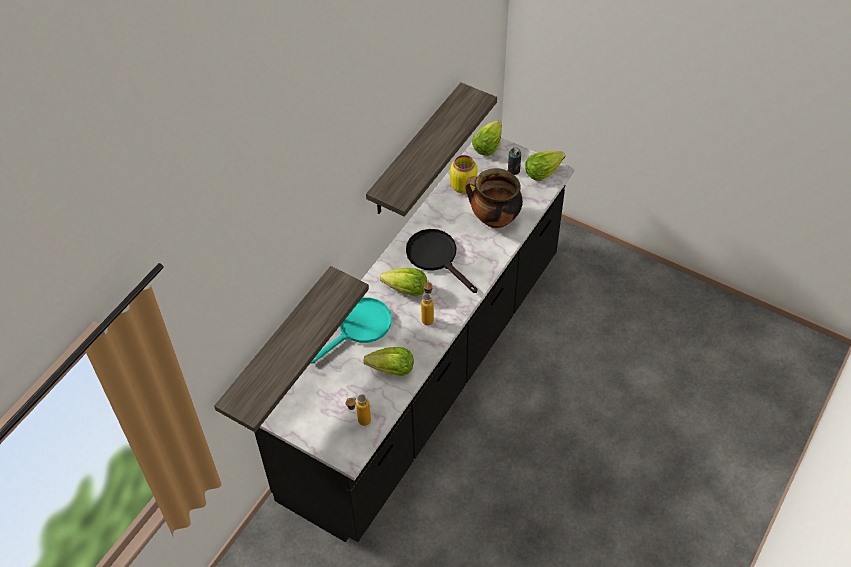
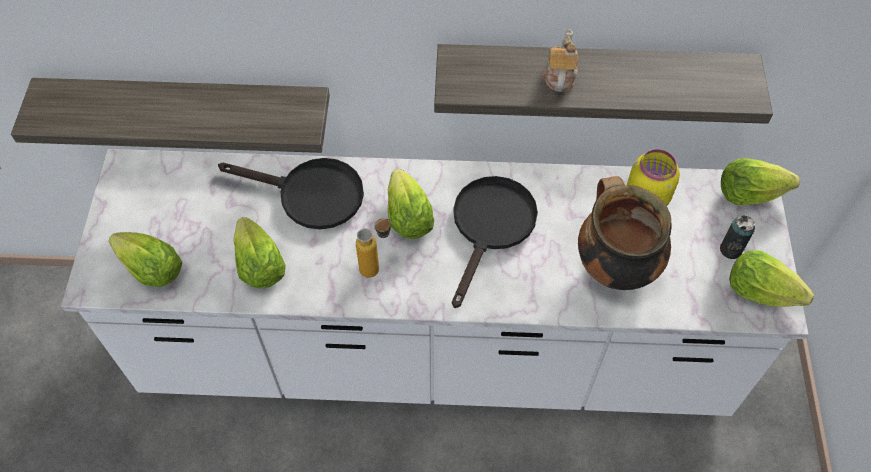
camera: 60 degrees right, 5 degrees up
black counter [254,138,575,542] -> white counter [61,149,808,416]
turquoise frying pan [310,298,392,364] -> black frying pan [218,158,364,229]
bottle [345,394,371,426] -> lettuce [108,232,182,287]
none -> teapot [542,29,579,92]

